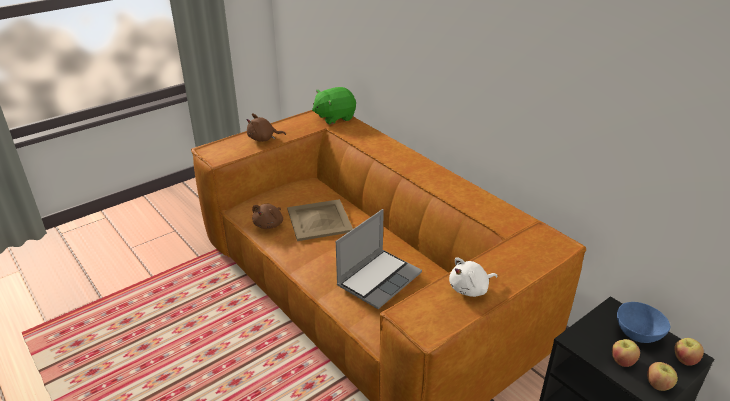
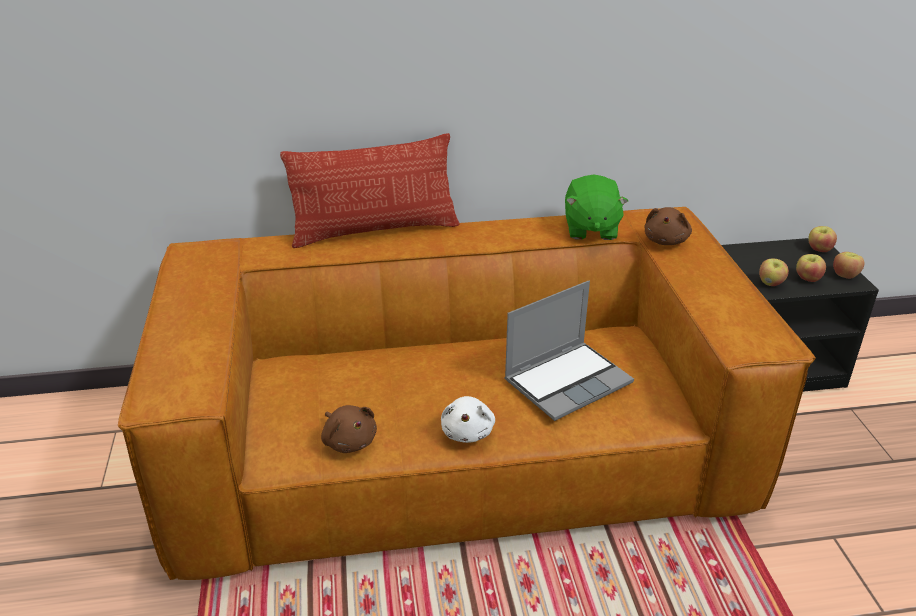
camera: 60 degrees left, 0 degrees up
brown plush toy [246,114,286,142] -> brown plush toy moved to [644,207,692,245]
beige tray [287,199,353,241] -> none
green plush toy [312,87,356,125] -> green plush toy moved to [565,175,628,240]
laptop [336,209,422,309] -> laptop turned 75 degrees clockwise [504,281,634,421]
white plush toy [449,257,497,297] -> white plush toy moved to [441,396,495,443]
blue bowl [617,302,670,343] -> none
none -> pillow [280,133,460,248]
none -> apple [759,259,789,286]

